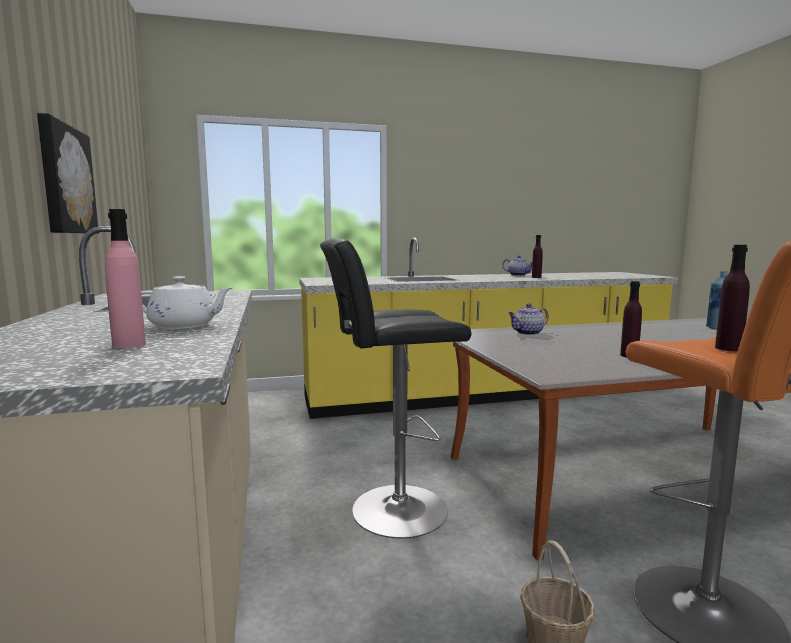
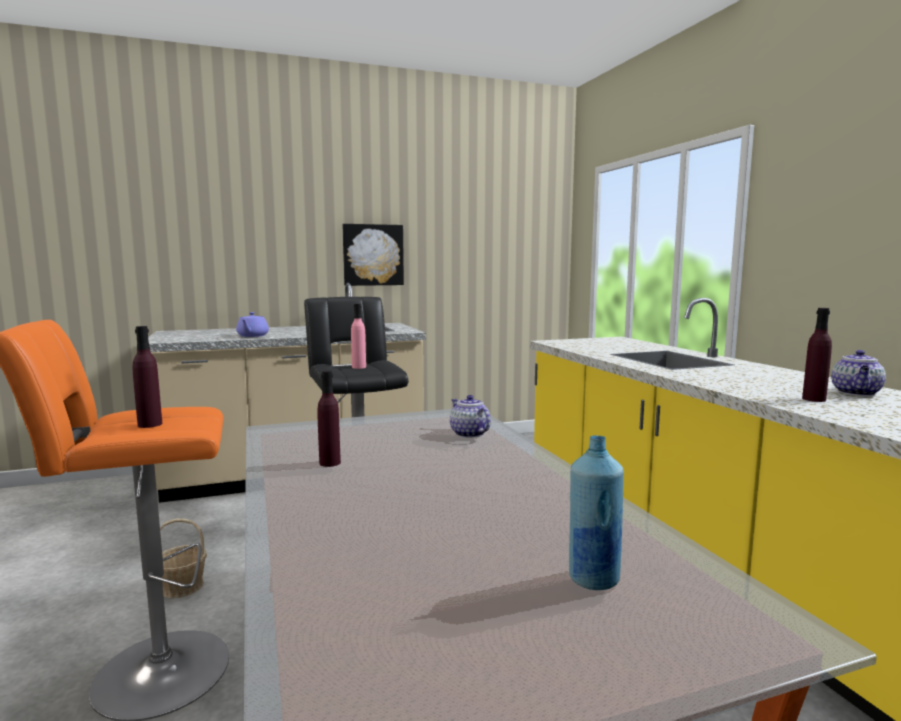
camera: 85 degrees right, 0 degrees up
pink bottle [105,209,146,349] -> pink bottle moved to [351,304,366,369]
white teapot [141,276,233,329] -> purple teapot [236,312,269,337]

